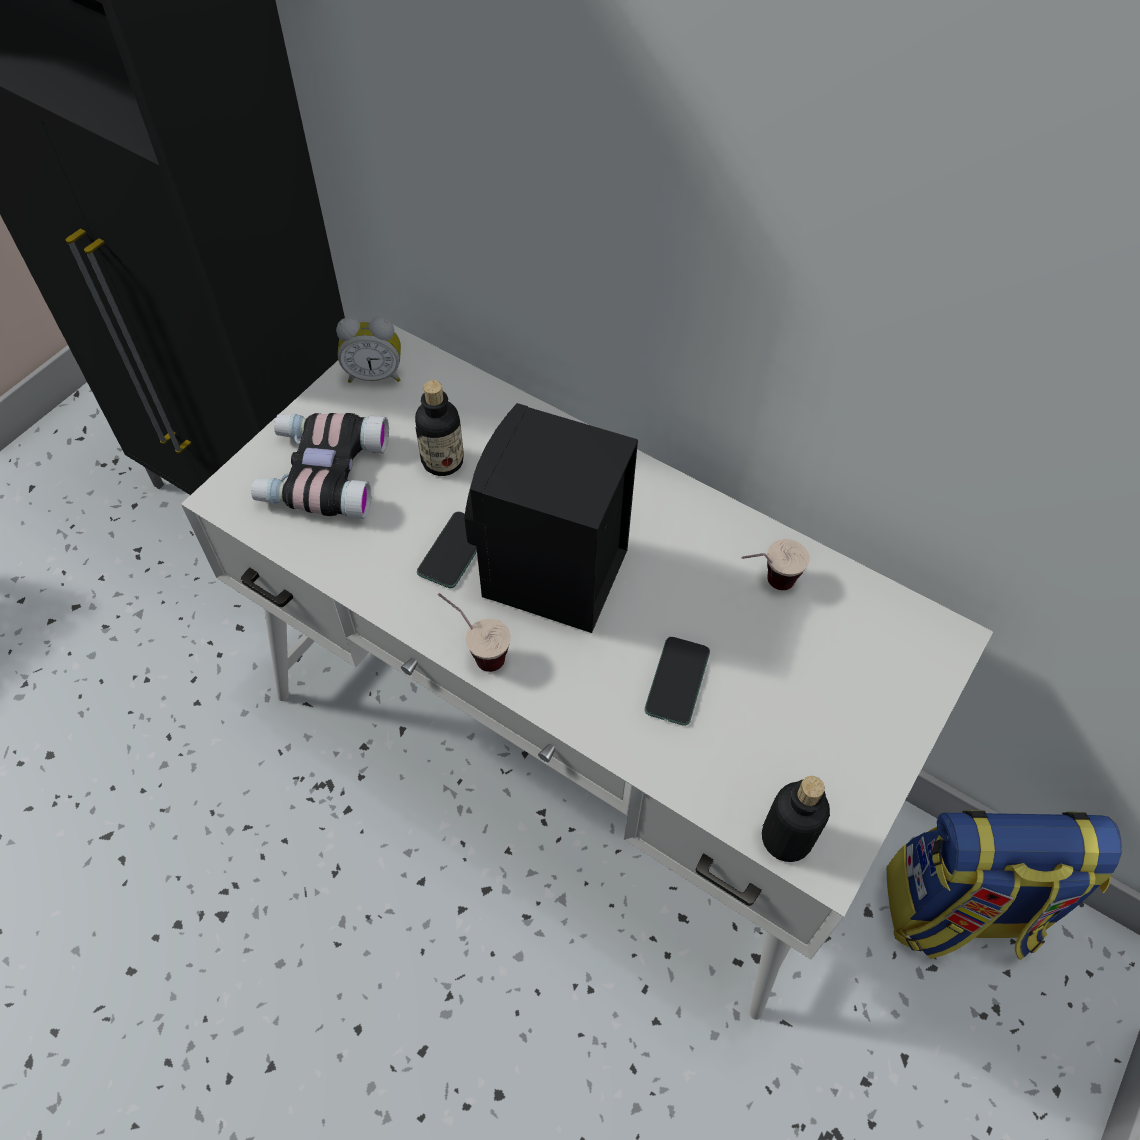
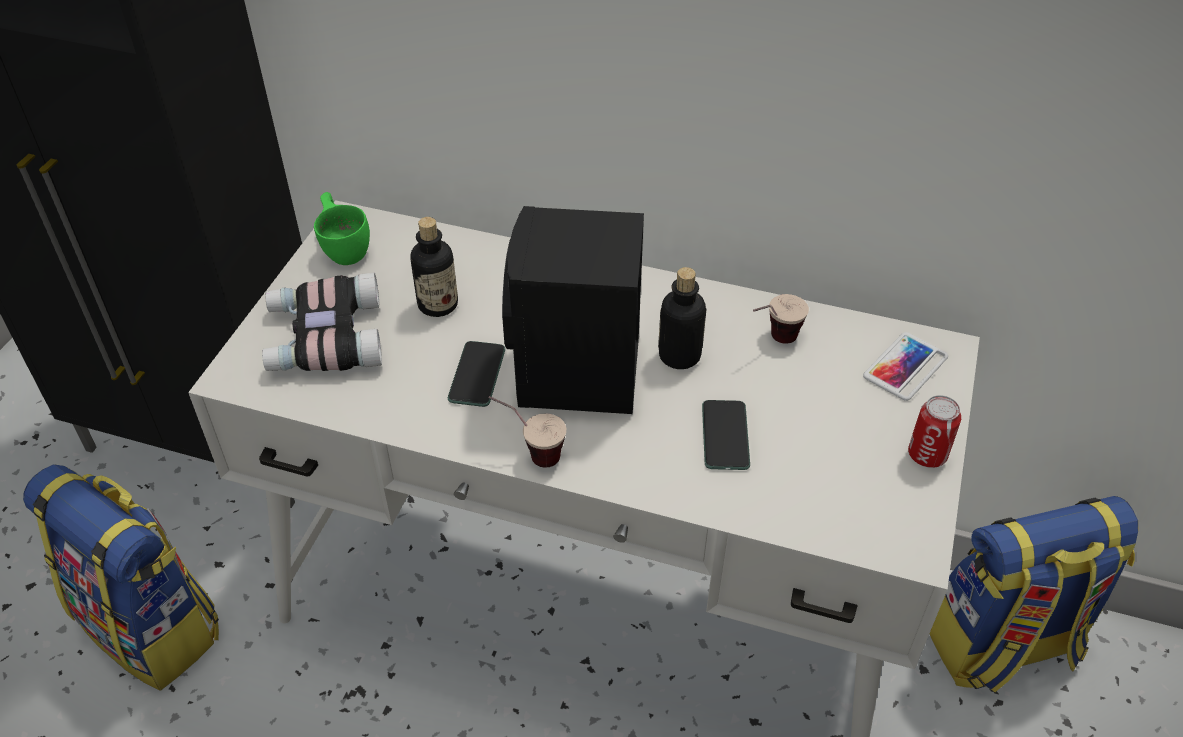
camera: 15 degrees left, 10 degrees down
alarm clock [336,317,401,383] -> green cup [314,192,370,265]
bottle [761,776,830,862] -> bottle moved to [658,267,707,369]
none -> backpack [23,464,219,691]
none -> phone [863,332,948,401]
none -> can [908,395,961,468]

